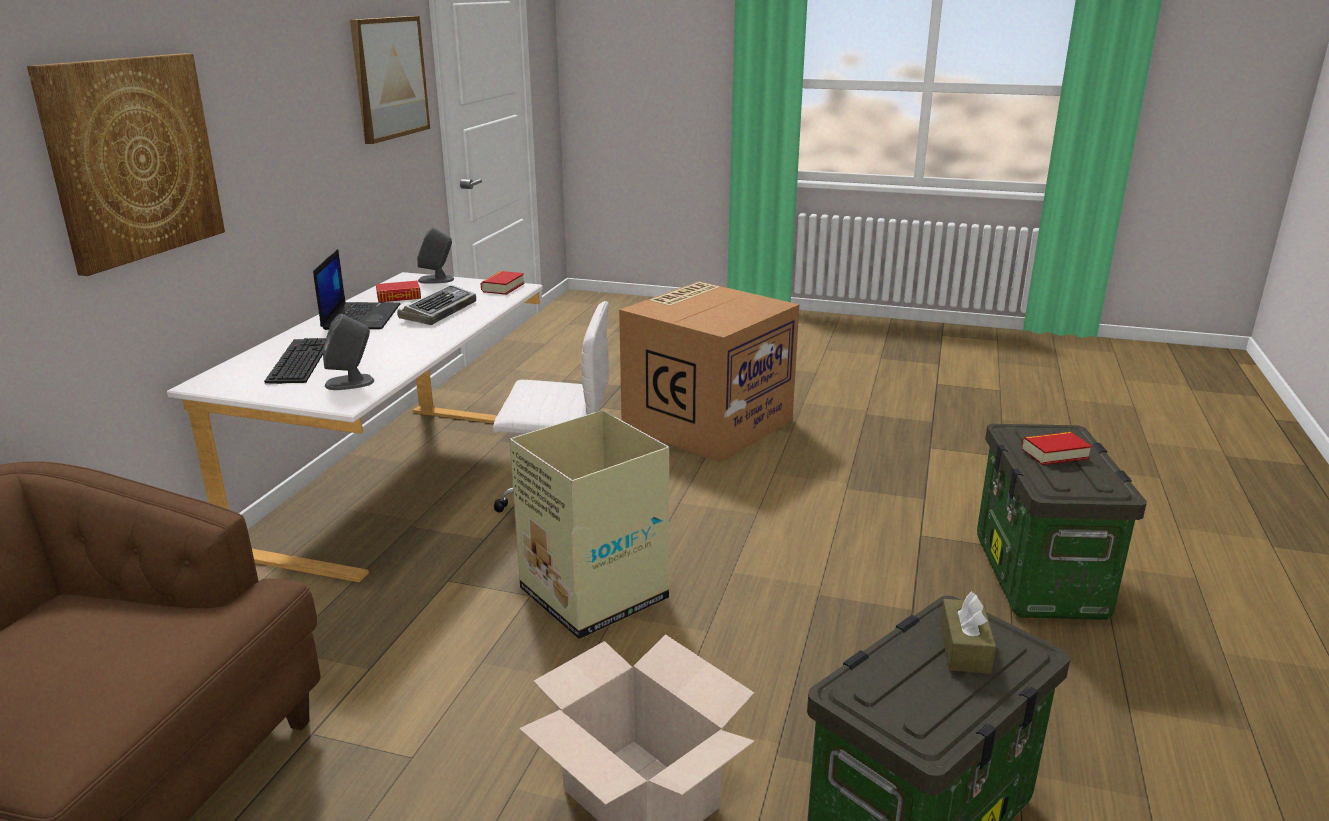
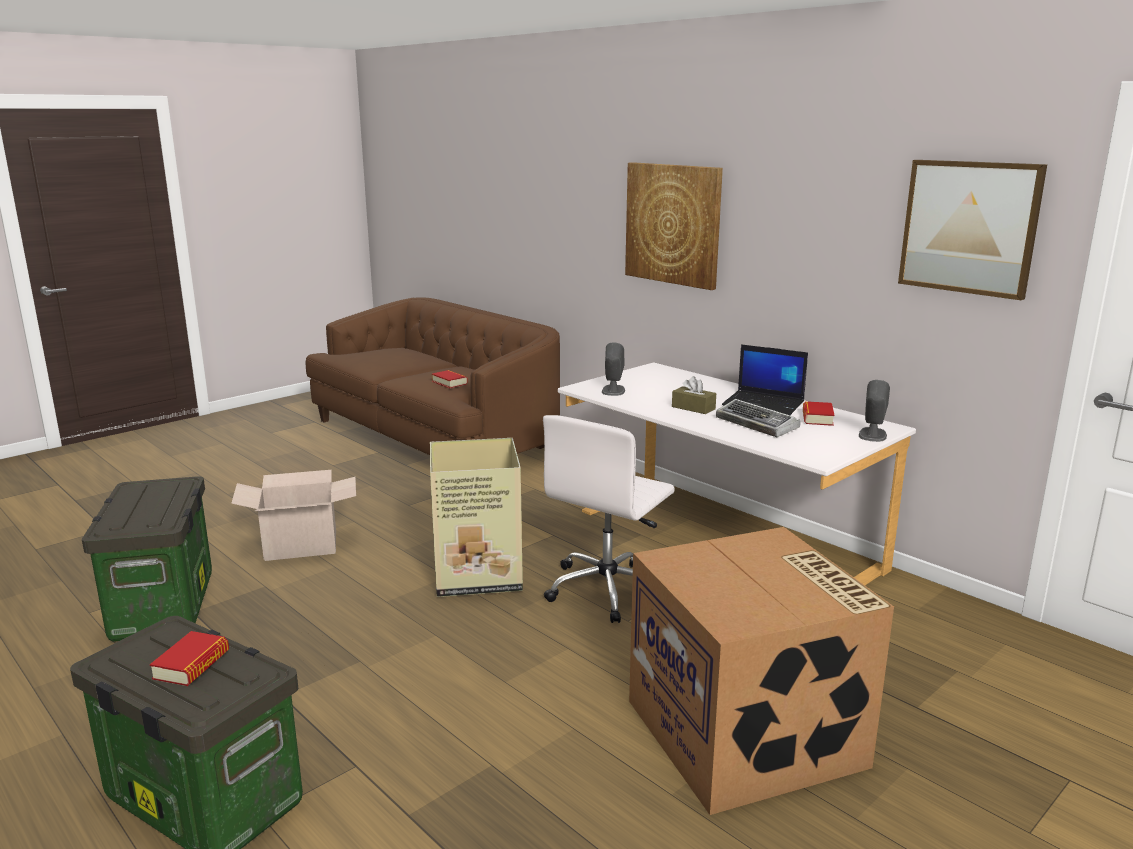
camera: 120 degrees right, 5 degrees down
keyboard [264,338,326,385] -> none
book [480,271,525,295] -> book moved to [432,370,468,388]
brown tissue box [940,592,996,674] -> brown tissue box moved to [672,376,716,414]

